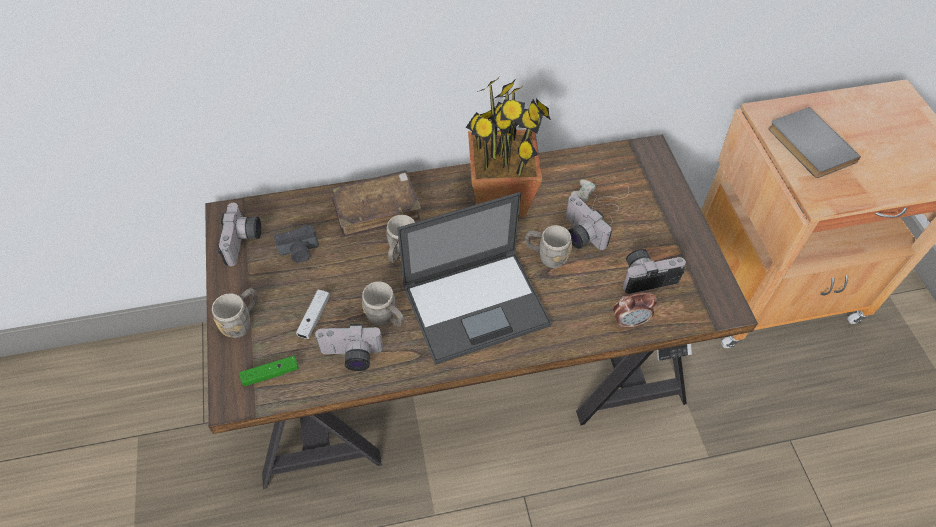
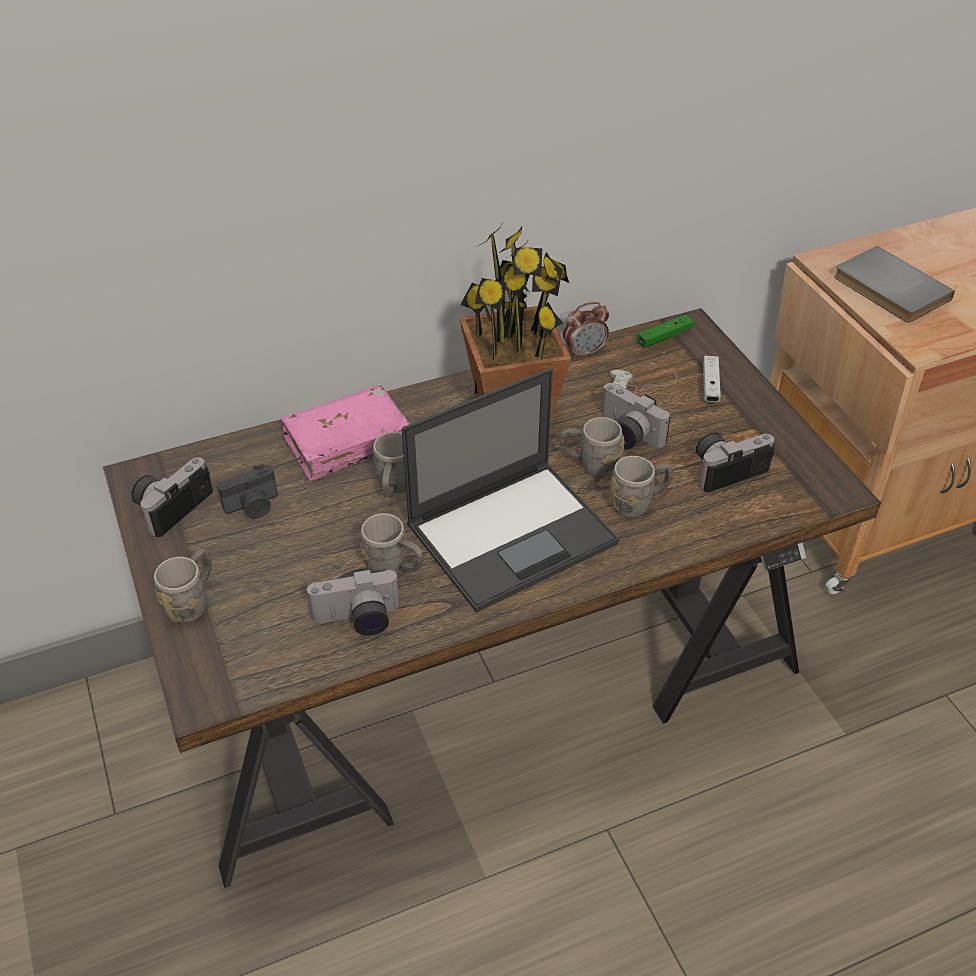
camera: 10 degrees left, 10 degrees down
camera [218,203,261,266] -> camera turned 135 degrees counterclockwise [131,457,213,537]
green game controller [239,356,299,386] -> green game controller moved to [637,315,694,348]
white game controller [296,290,330,339] -> white game controller moved to [703,356,721,402]
brown book [330,170,421,238] -> pink book [281,385,409,481]
alarm clock [613,292,657,328] -> alarm clock moved to [563,302,609,359]
none -> grey mug [610,456,673,518]

